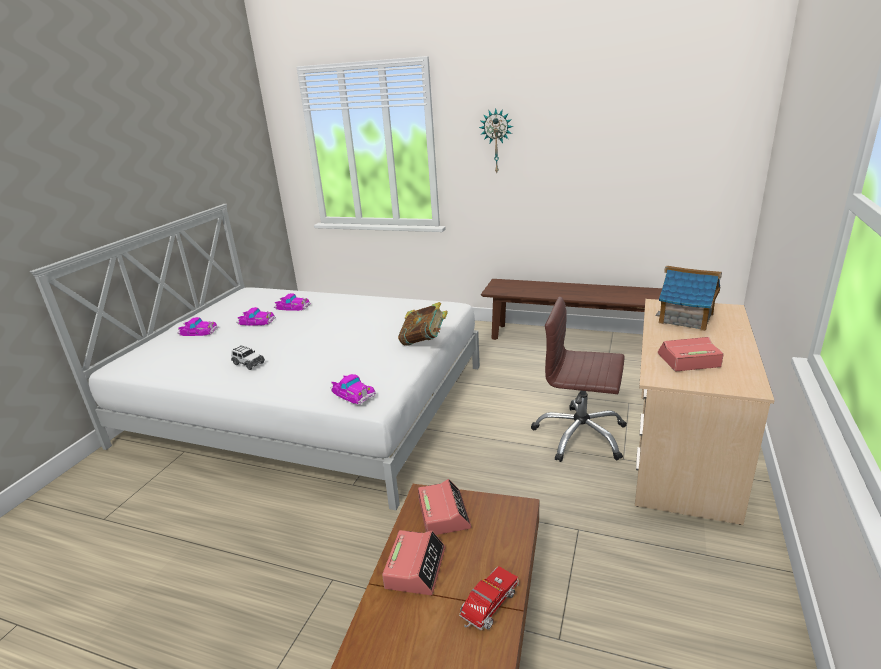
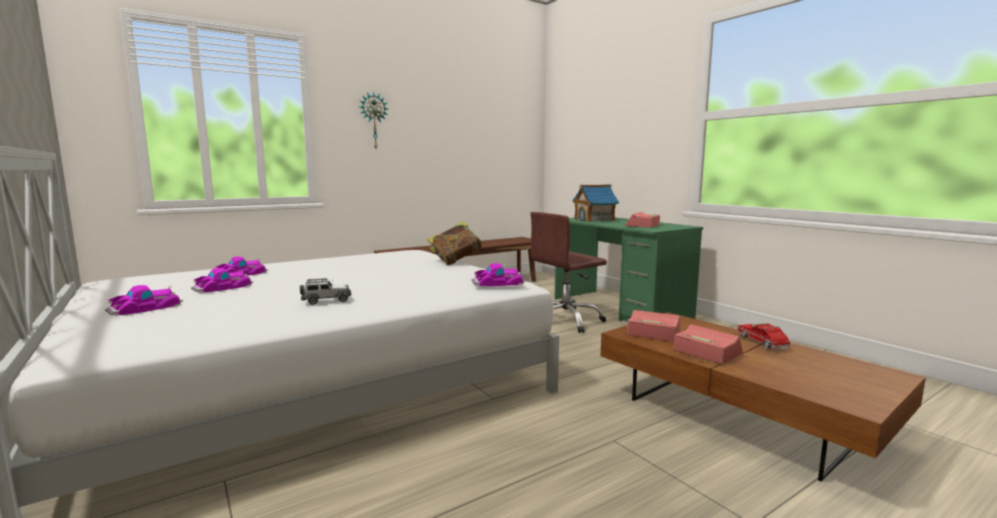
camera: 55 degrees left, 15 degrees down
beige desk [635,299,775,525] -> green desk [555,218,703,321]

